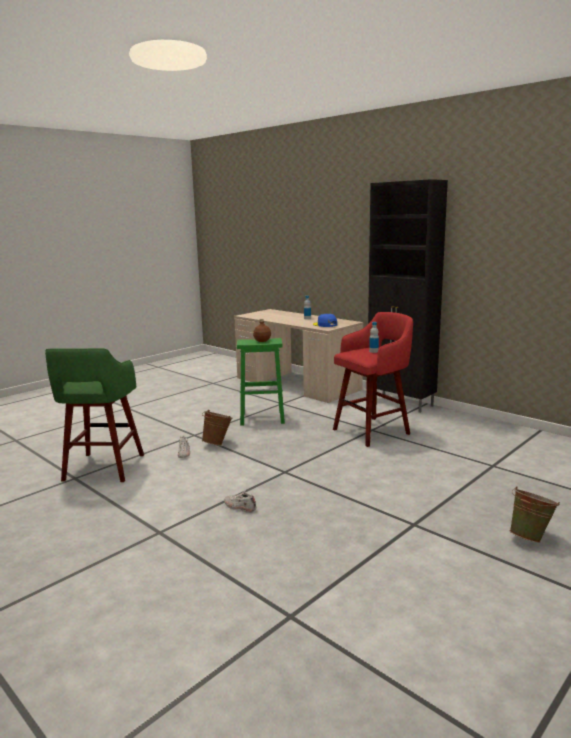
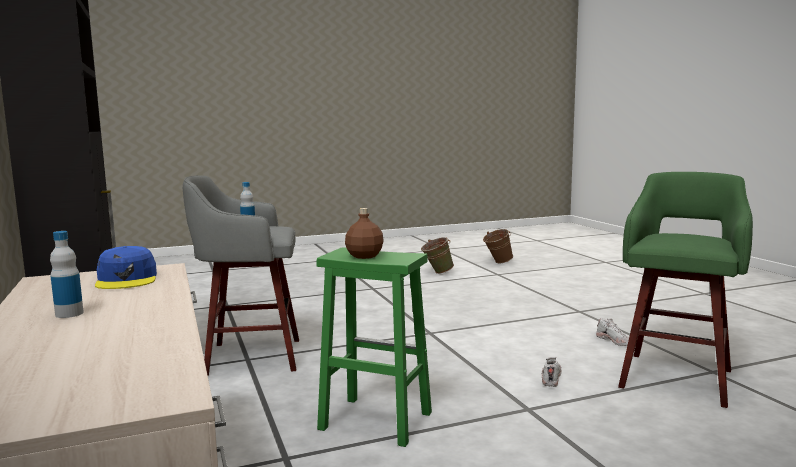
camera: 155 degrees left, 5 degrees down
brown bucket [202,410,233,445] -> brown bucket moved to [483,229,513,263]
white shoe [224,490,256,513] -> white shoe moved to [596,318,629,346]
red stool [333,312,413,447] -> grey stool [183,175,299,375]
green bucket [510,486,560,543] -> green bucket moved to [421,237,454,274]

